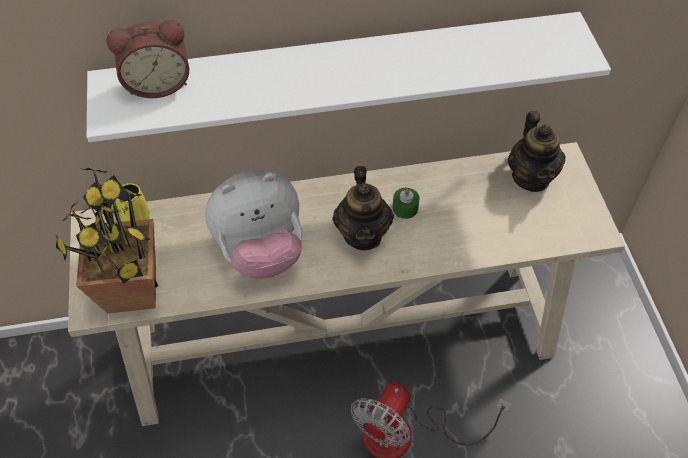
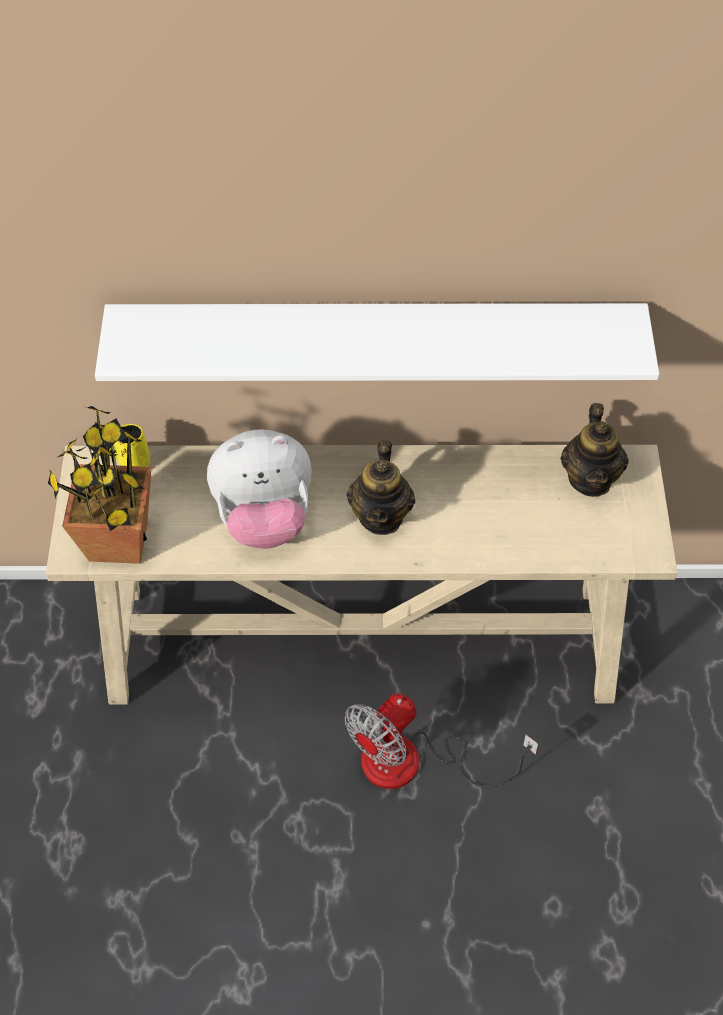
camera: 10 degrees right, 0 degrees up
alarm clock [106,20,189,98] -> none
green candle [392,188,419,219] -> none

